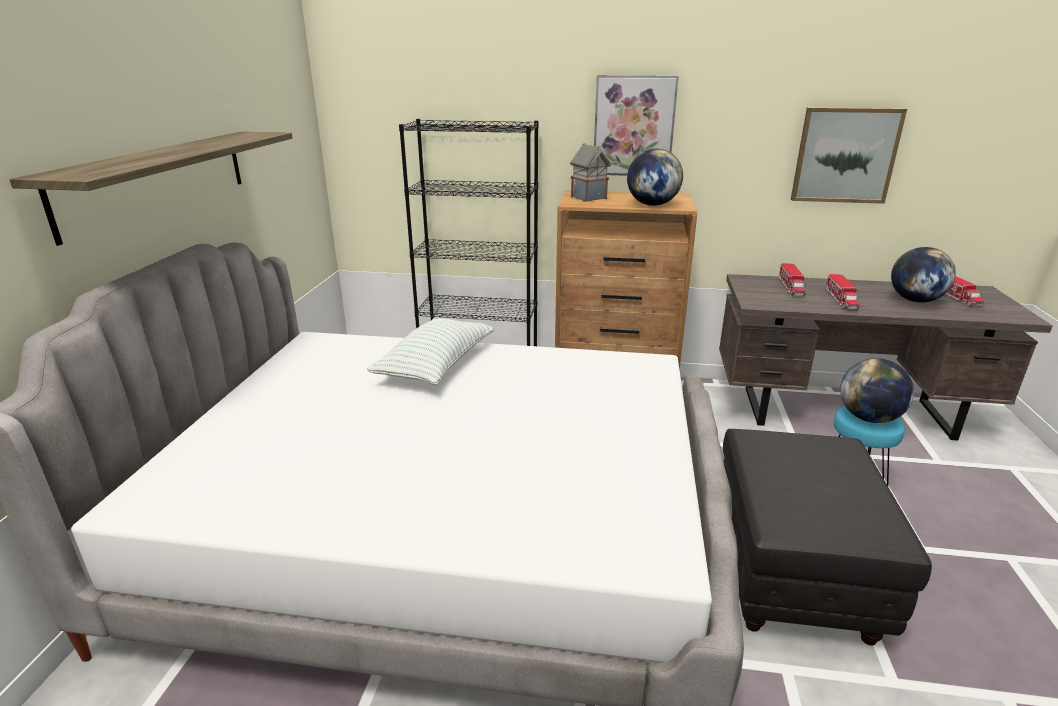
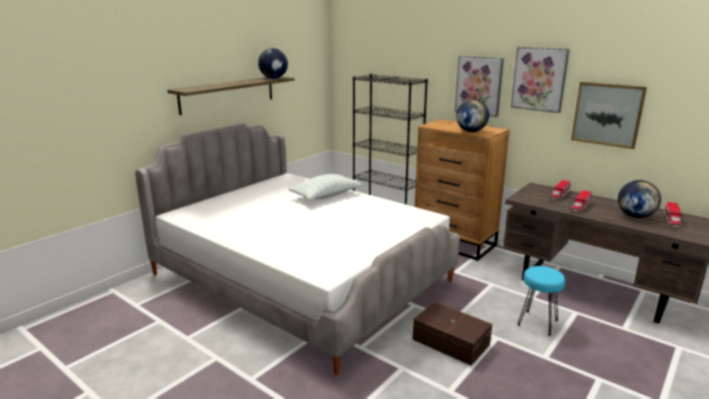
camera: 30 degrees right, 5 degrees down
toy house [570,143,611,202] -> none
black ottoman [723,429,932,646] -> brown storage box [412,302,492,366]
globe [840,358,914,423] -> globe moved to [258,48,288,79]
none -> picture [511,47,570,113]

